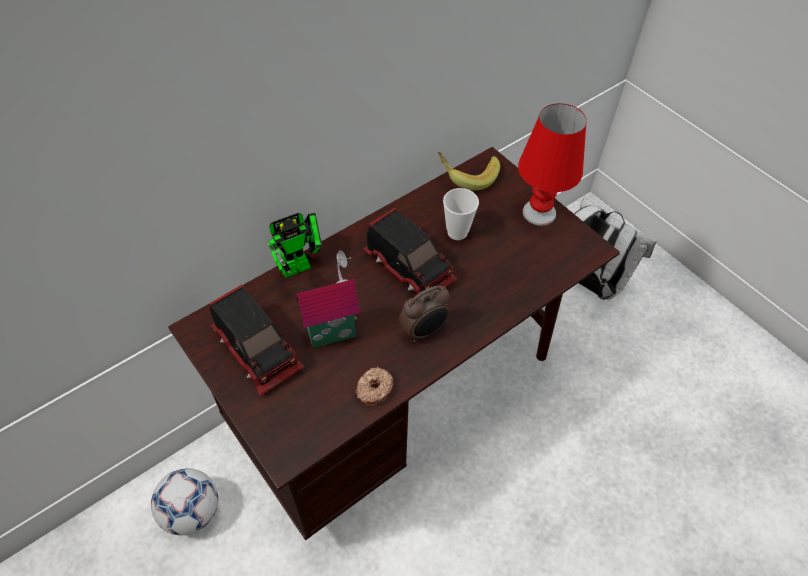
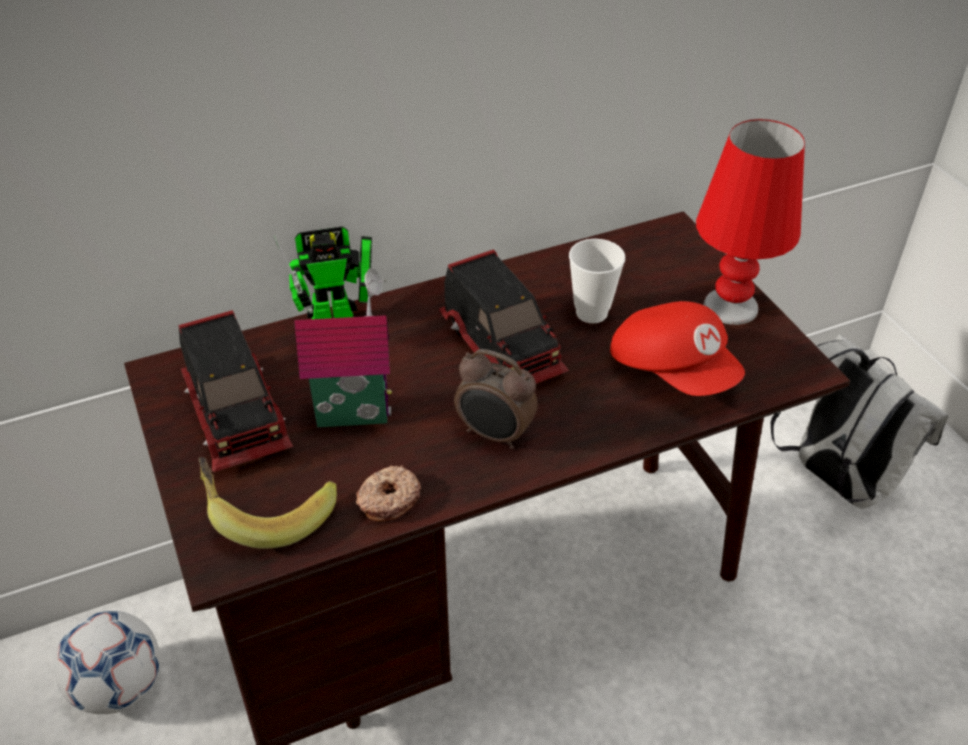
camera: 15 degrees right, 10 degrees down
alarm clock [399,285,450,343] -> alarm clock turned 45 degrees clockwise [454,349,538,449]
banana [438,152,500,191] -> banana moved to [198,457,337,549]
none -> red cap [610,301,745,396]

